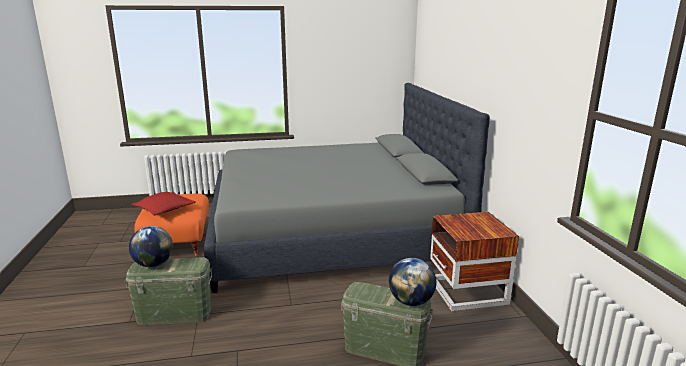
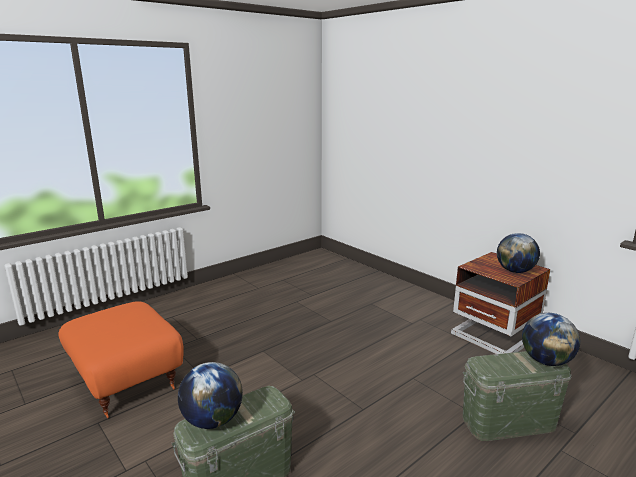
camera: 30 degrees left, 0 degrees up
red pillow [132,192,196,216] -> none
grey bed [204,83,490,293] -> none
none -> globe [497,233,540,273]

